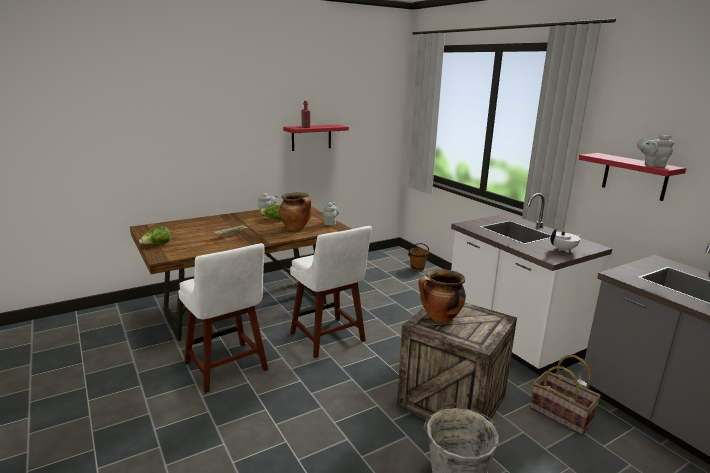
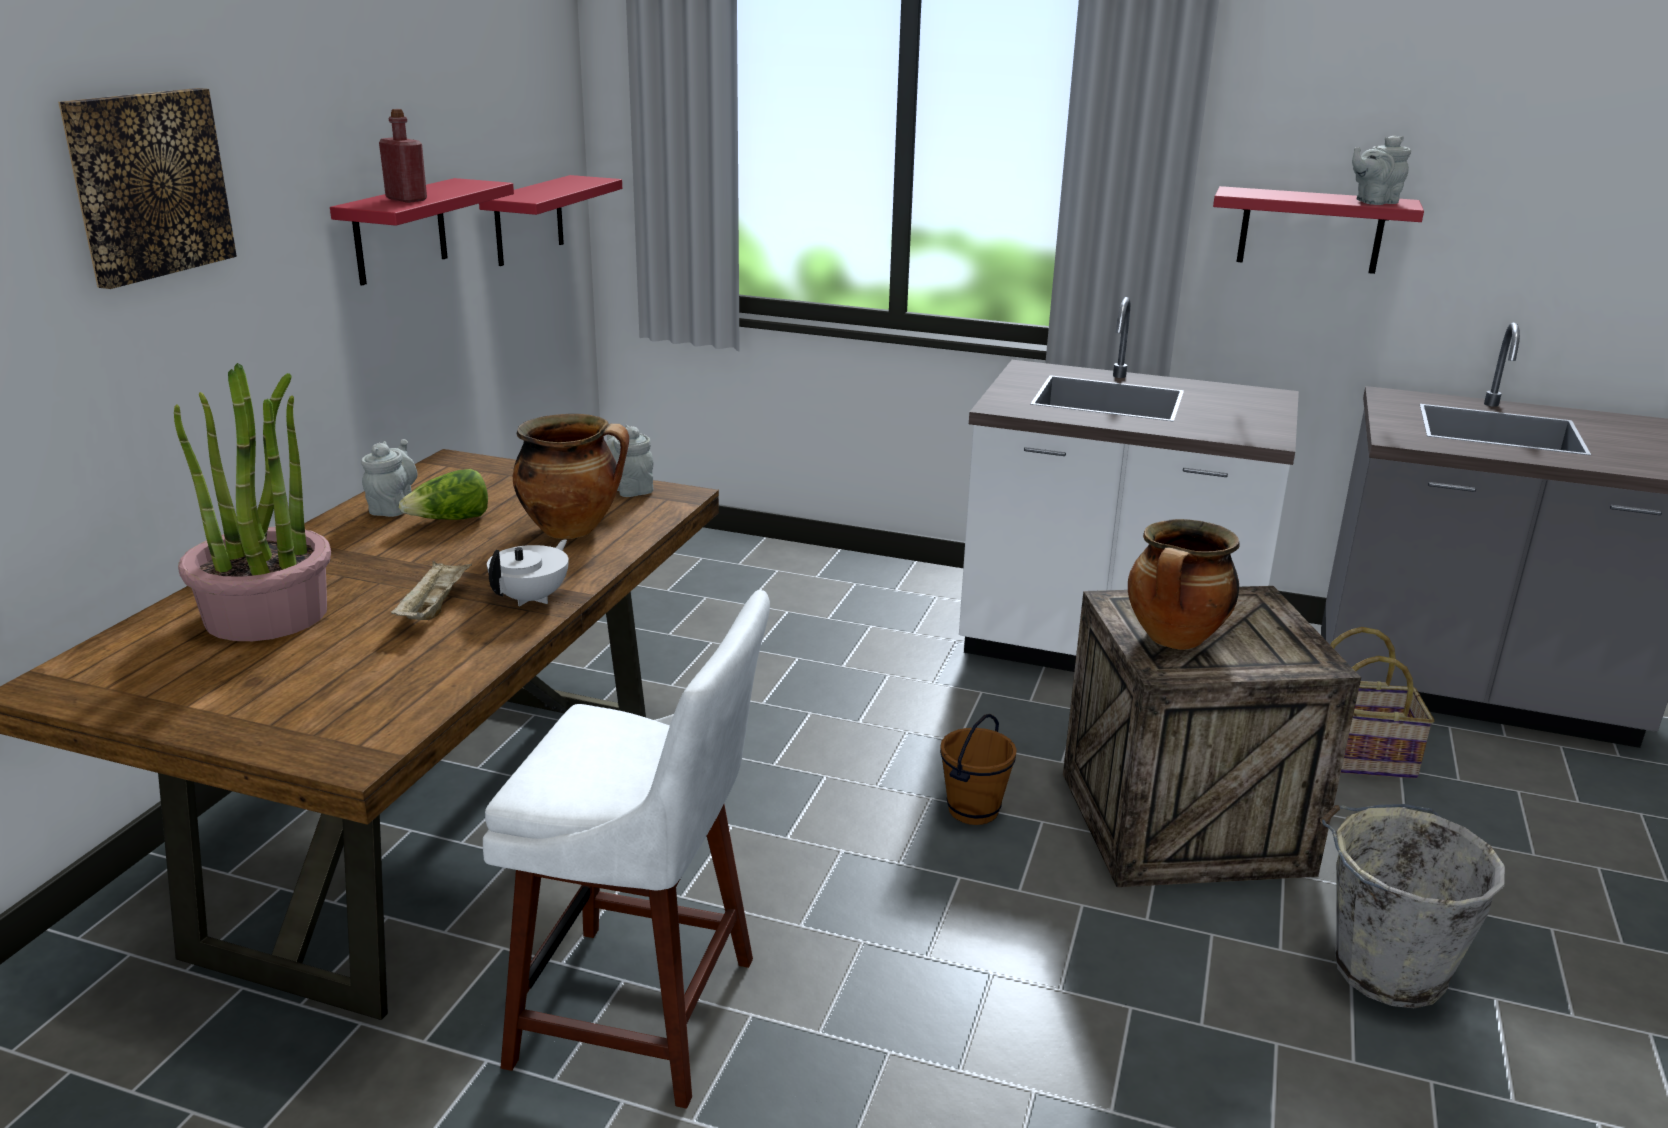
camera: 40 degrees left, 5 degrees up
lettuce [139,226,171,245] -> none
white chair [290,226,372,358] -> none
brown bucket [408,243,429,271] -> brown bucket moved to [940,714,1017,825]
white teapot [551,229,582,253] -> white teapot moved to [487,539,569,606]
none -> picture [58,88,237,289]
none -> potted plant [174,363,331,641]
none -> red shelf [479,175,622,266]

